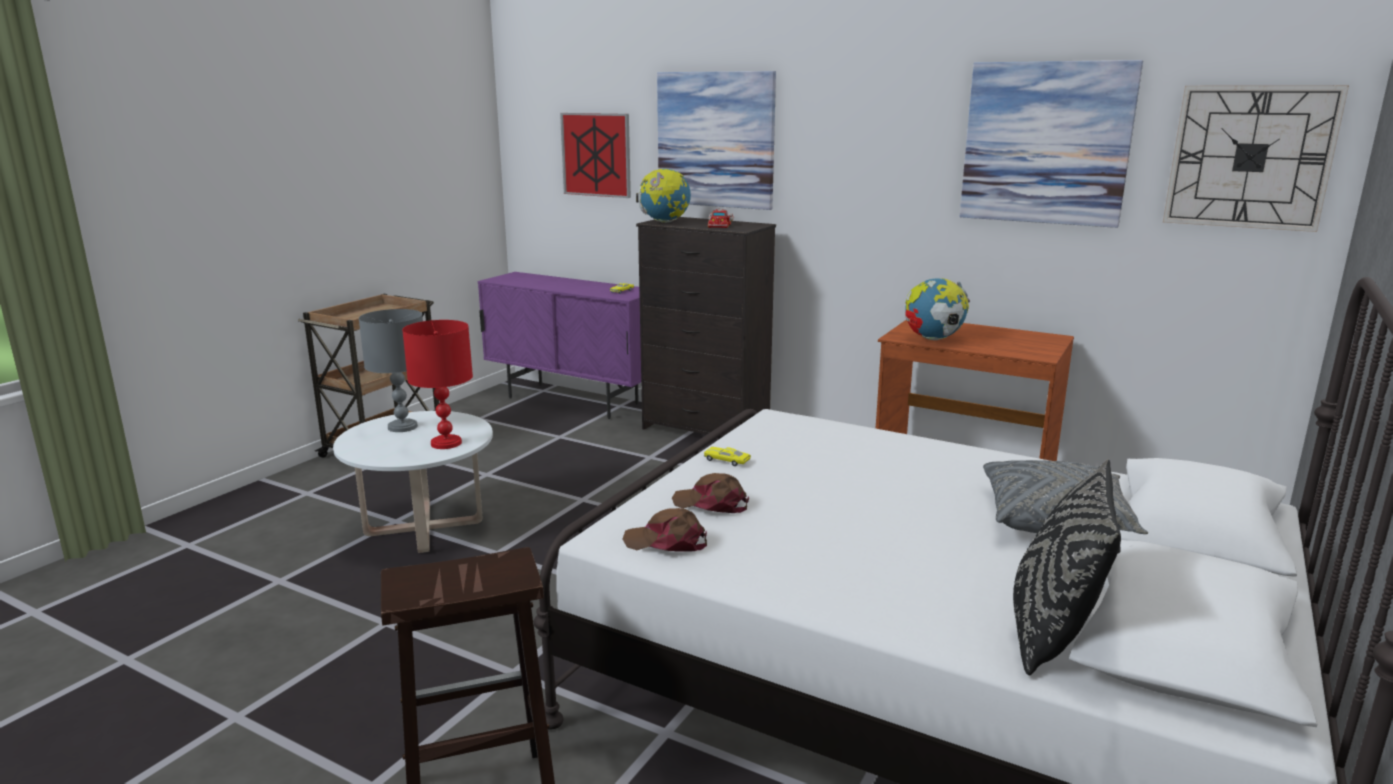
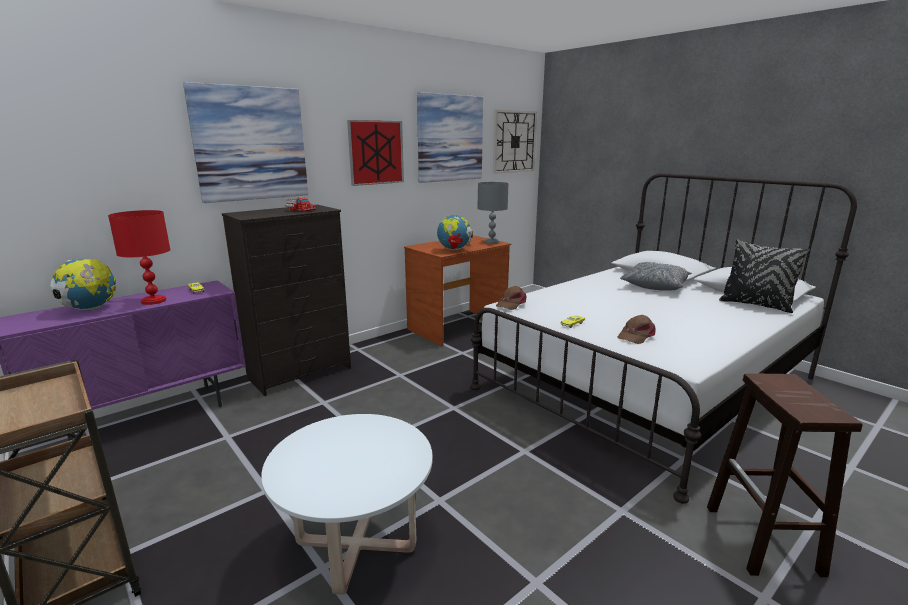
camera: 70 degrees left, 0 degrees up
grey table lamp [359,309,423,432] -> grey table lamp moved to [477,182,509,244]
red table lamp [402,320,473,449] -> red table lamp moved to [108,210,171,305]
picture [560,113,631,198] -> picture moved to [347,120,404,186]
brown cap [622,508,707,551] -> brown cap moved to [496,286,526,310]
globe [636,168,691,223] -> globe moved to [50,259,116,310]

